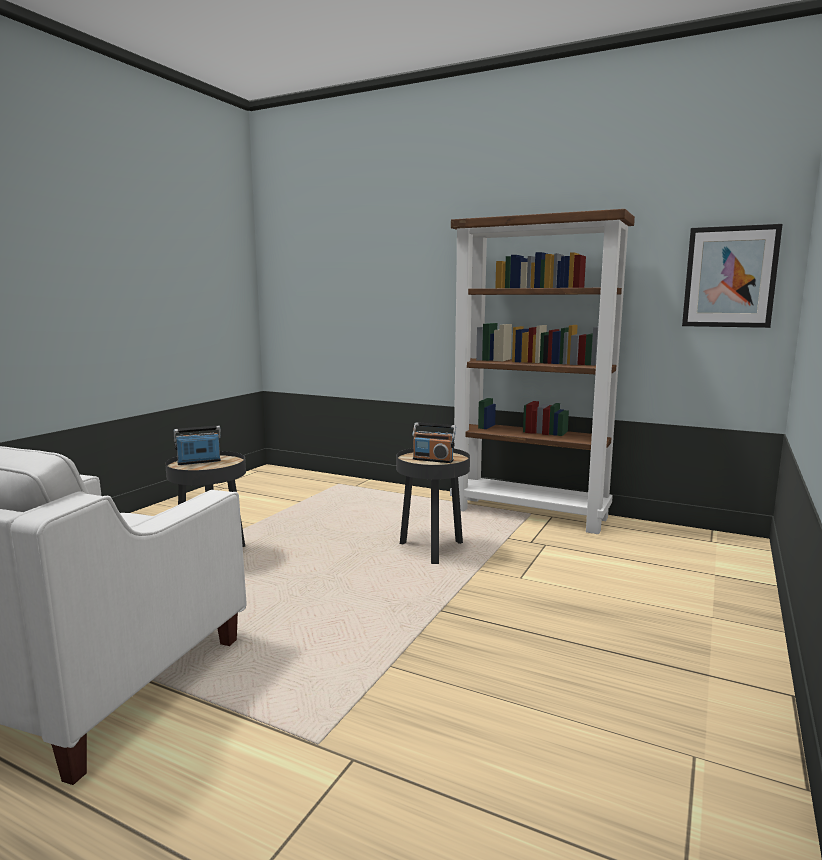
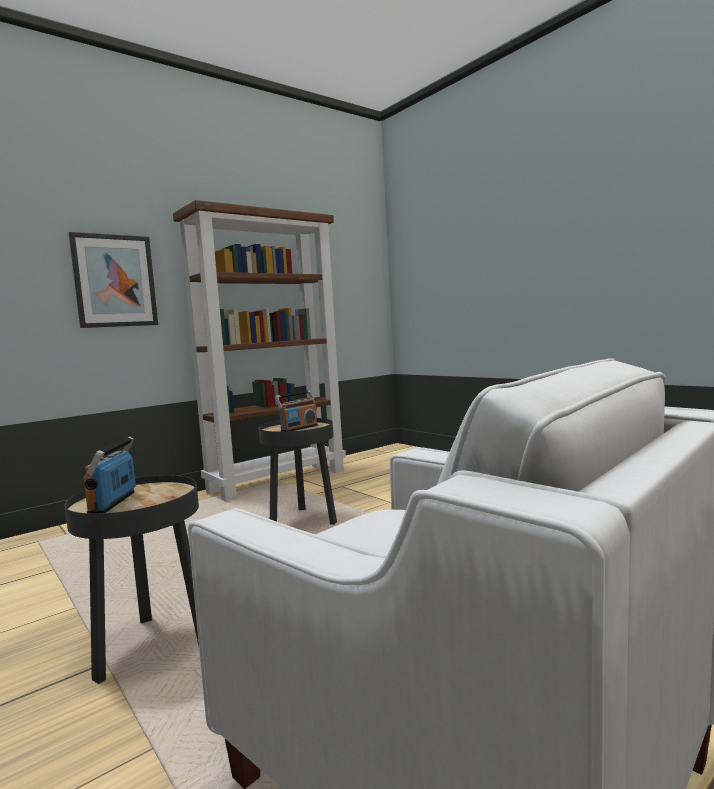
camera: 65 degrees left, 5 degrees down
picture [682,224,783,328] -> picture moved to [69,232,158,328]

